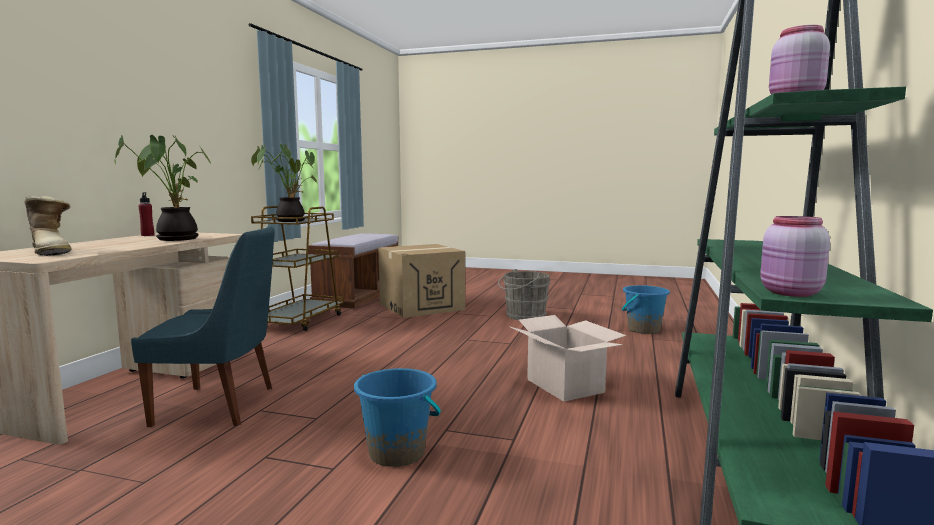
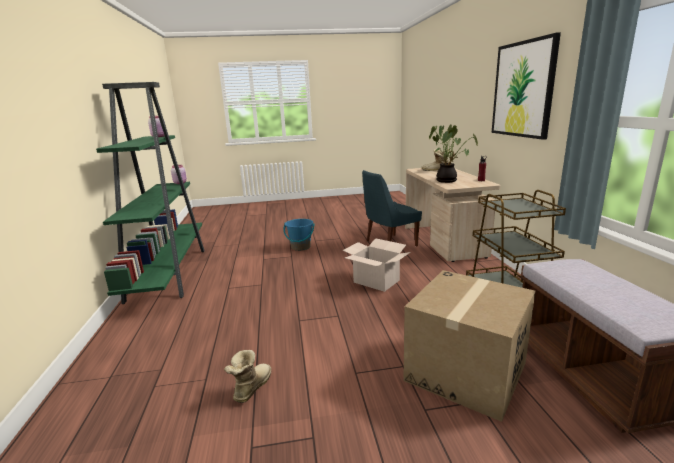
camera: 155 degrees right, 10 degrees up
potted plant [251,144,318,222] -> none
grey bucket [498,269,550,320] -> none
cardboard box [511,315,626,402] -> cardboard box moved to [343,238,411,292]
blue bucket [622,285,670,334] -> none
none -> boot [224,350,271,403]
none -> picture [492,32,561,140]

